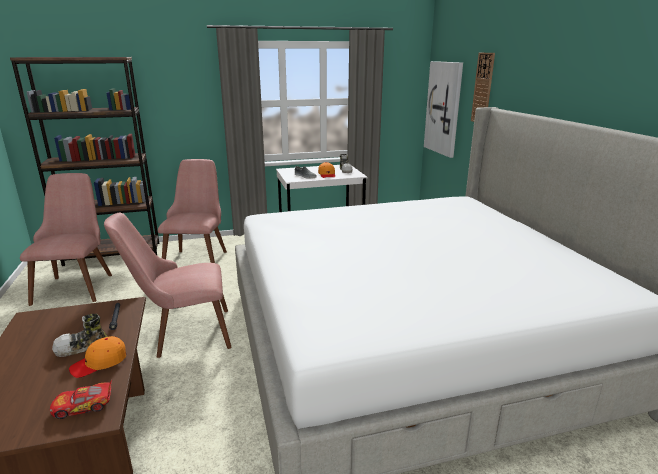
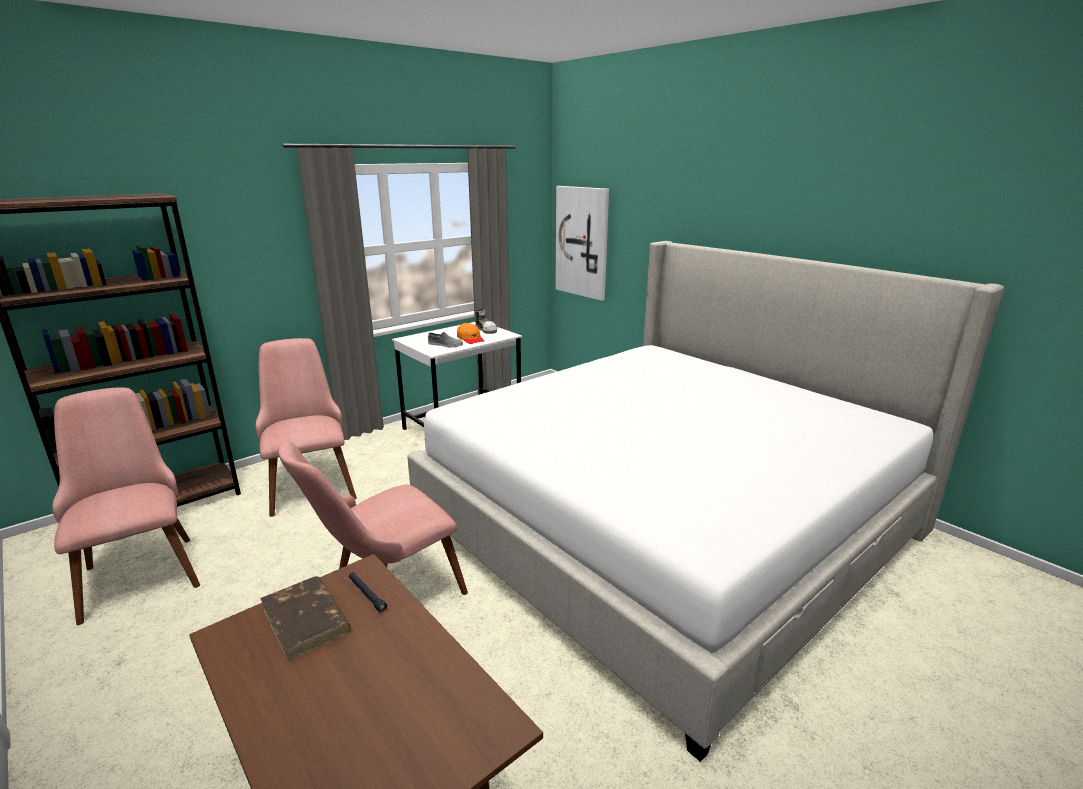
camera: 25 degrees left, 0 degrees up
toy car [50,380,112,419] -> none
shoe [52,314,108,357] -> none
orange cap [69,336,126,378] -> none
wall clock [471,53,495,122] -> none
none -> brown book [260,576,351,662]

